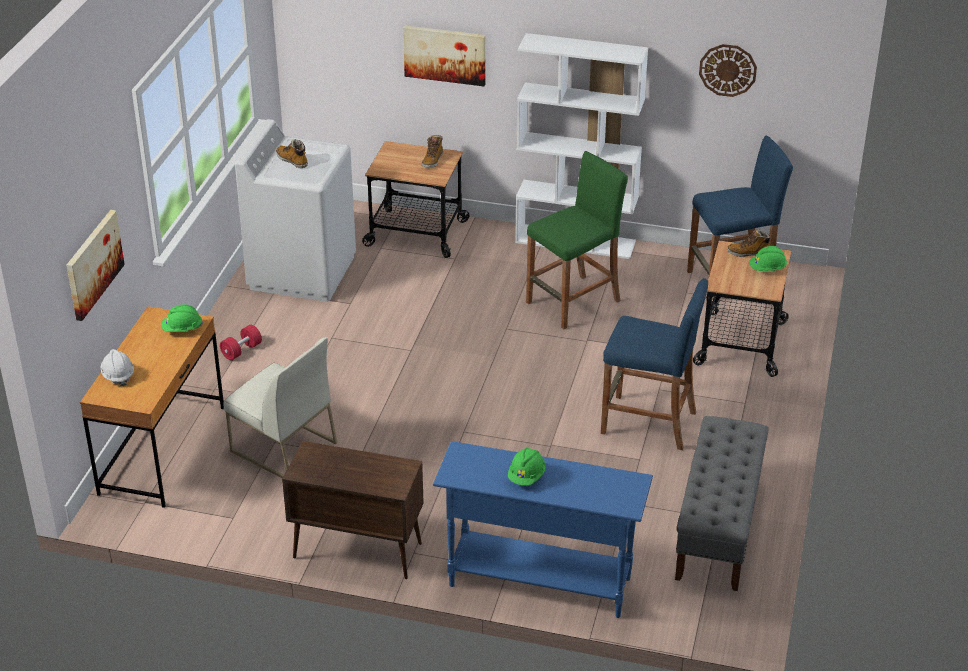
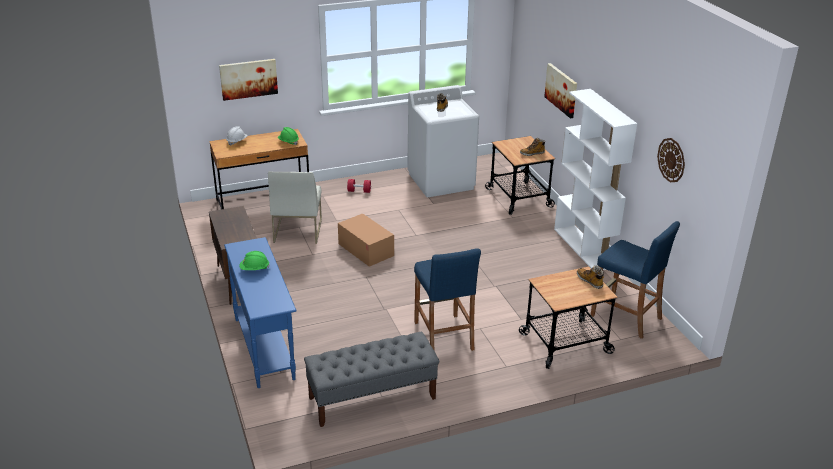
camera: 55 degrees right, 5 degrees down
green stool [526,151,628,329] -> none
green hard hat [749,246,787,271] -> none
none -> cardboard box [338,213,394,267]

